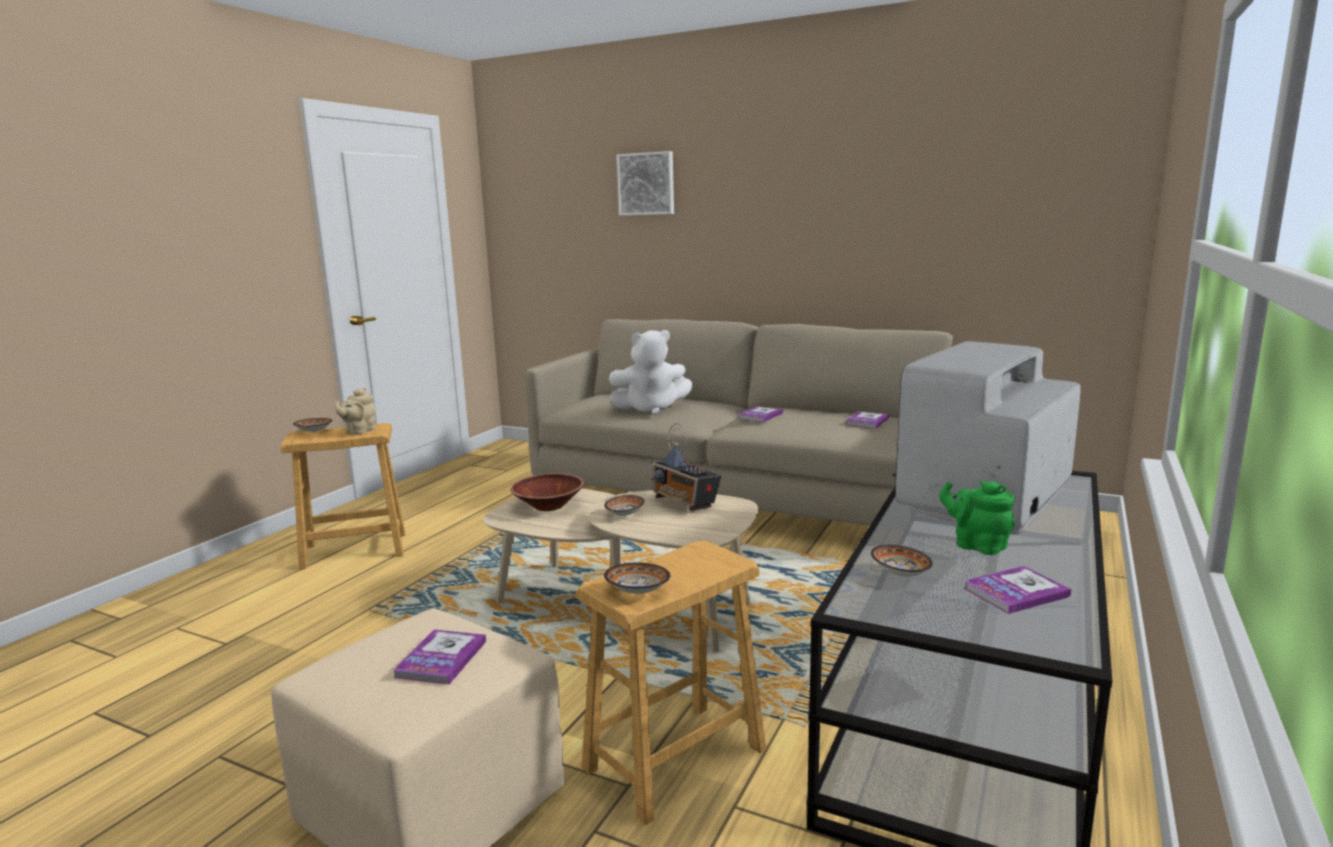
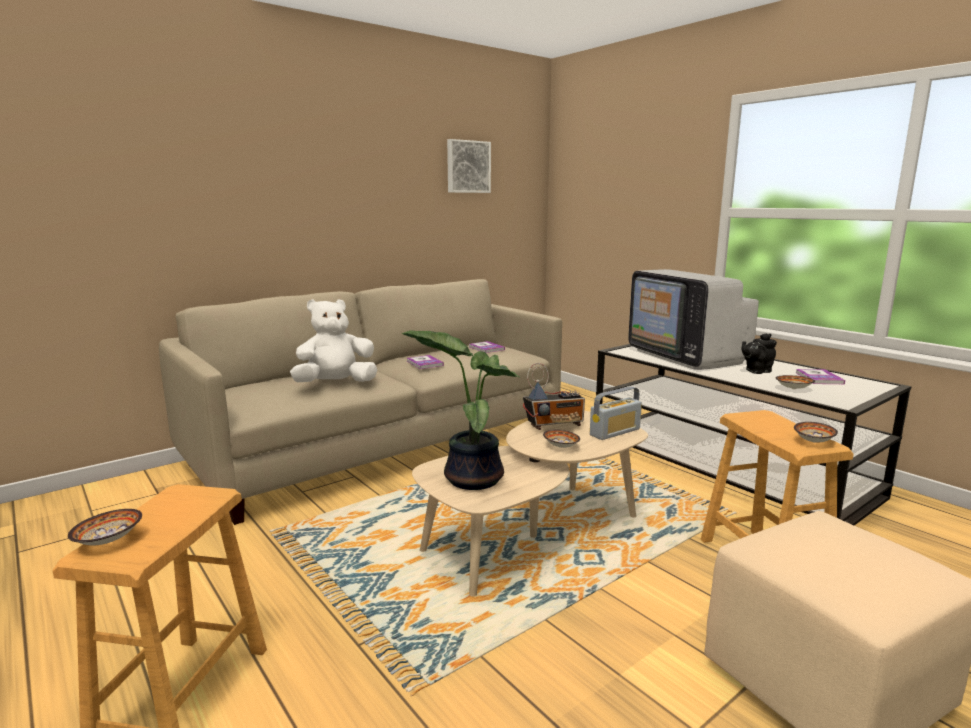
camera: 65 degrees left, 0 degrees up
beige teapot [334,388,376,435] -> none
book [393,629,486,685] -> none
brown bowl [510,473,584,511] -> potted plant [402,330,519,490]
white plush toy [609,330,692,415] -> white plush toy turned 135 degrees counterclockwise [290,299,377,382]
picture [616,151,674,216] -> picture moved to [447,139,491,193]
green teapot [939,481,1015,555] -> black teapot [741,333,777,374]
none -> radio [590,386,642,440]

